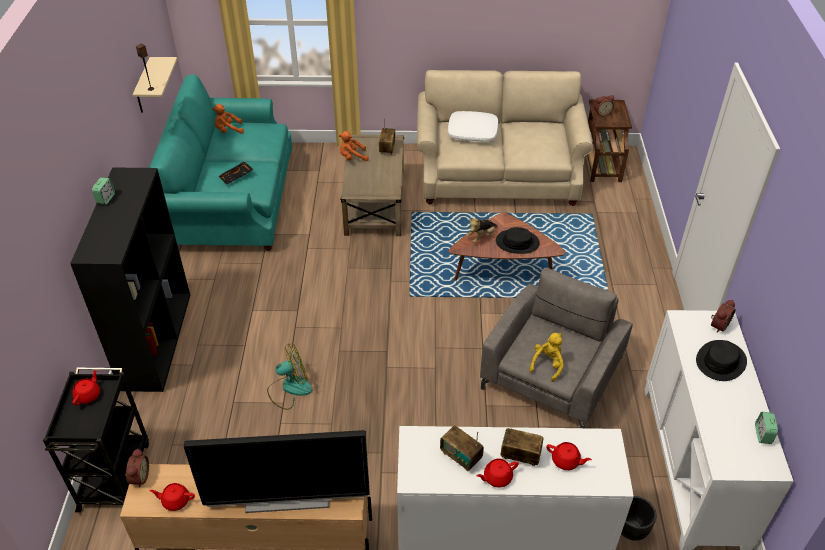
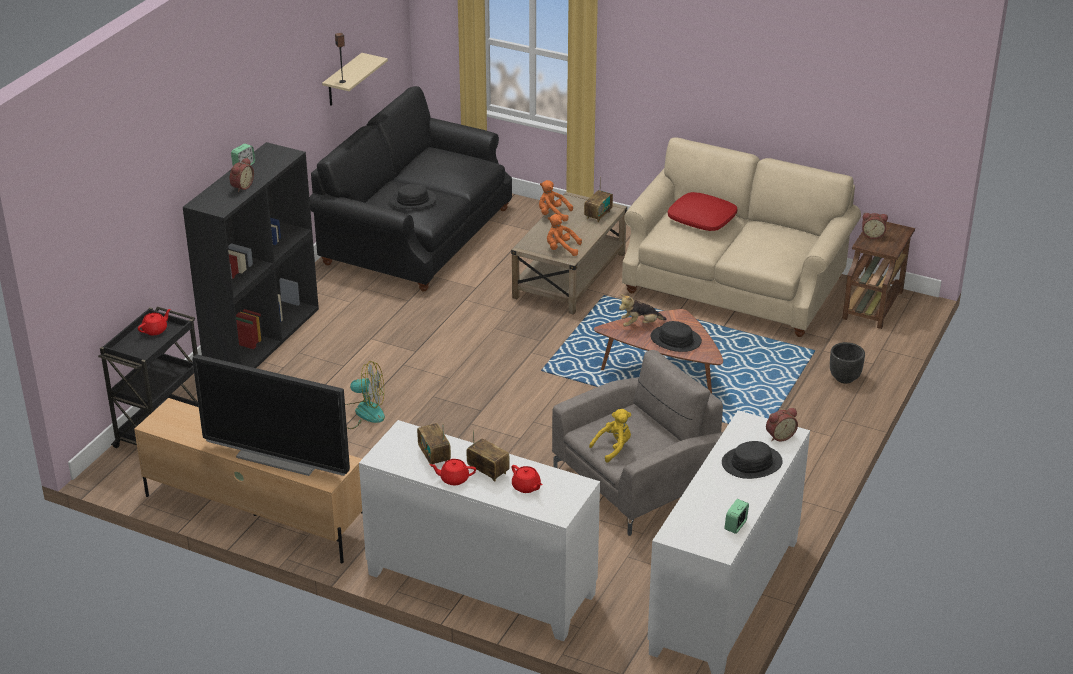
camera: 25 degrees right, 10 degrees down
alarm clock [125,448,149,488] -> alarm clock moved to [230,157,254,192]
turquoise sofa [149,74,292,251] -> black sofa [310,86,512,291]
red teapot [149,483,195,511] -> none
orange plush toy [212,104,244,134] -> orange plush toy moved to [547,214,582,256]
black tray [219,161,253,184] -> black hat [389,184,437,209]
white pillow [448,111,498,142] -> red pillow [668,192,737,231]
black planter [621,496,657,541] -> black planter moved to [830,342,865,384]

